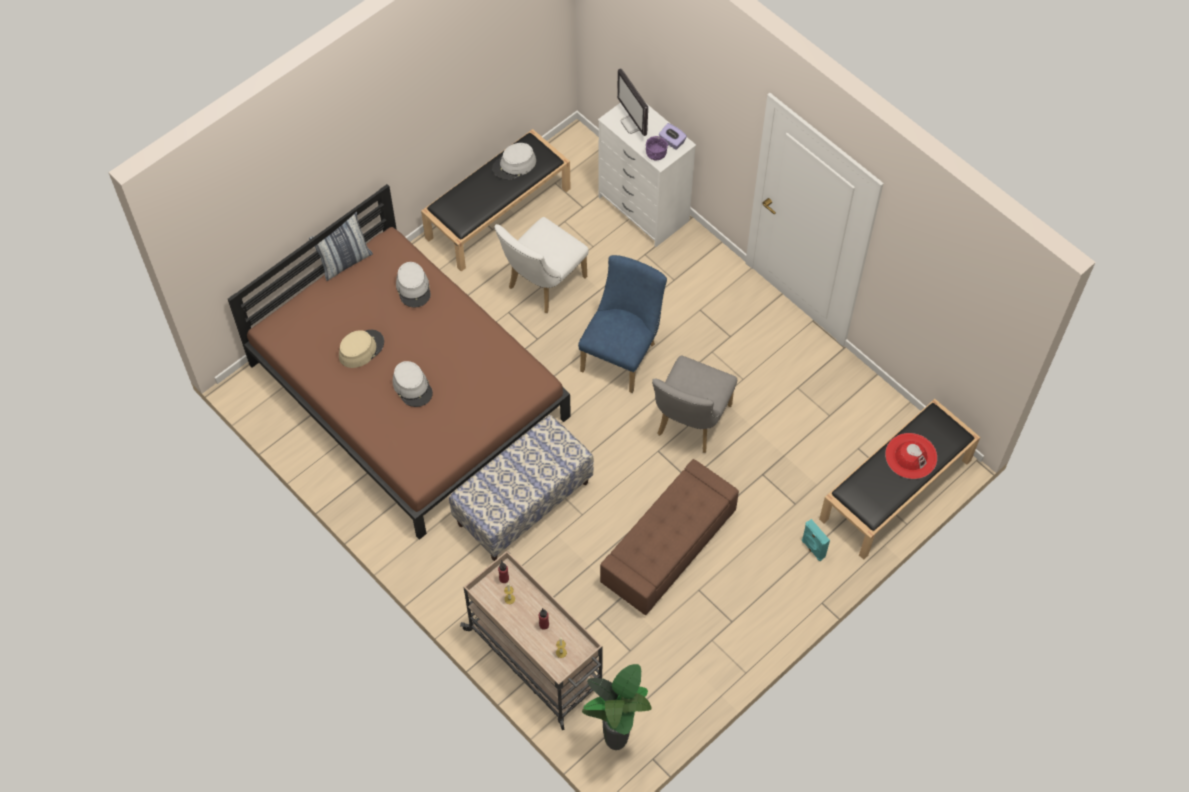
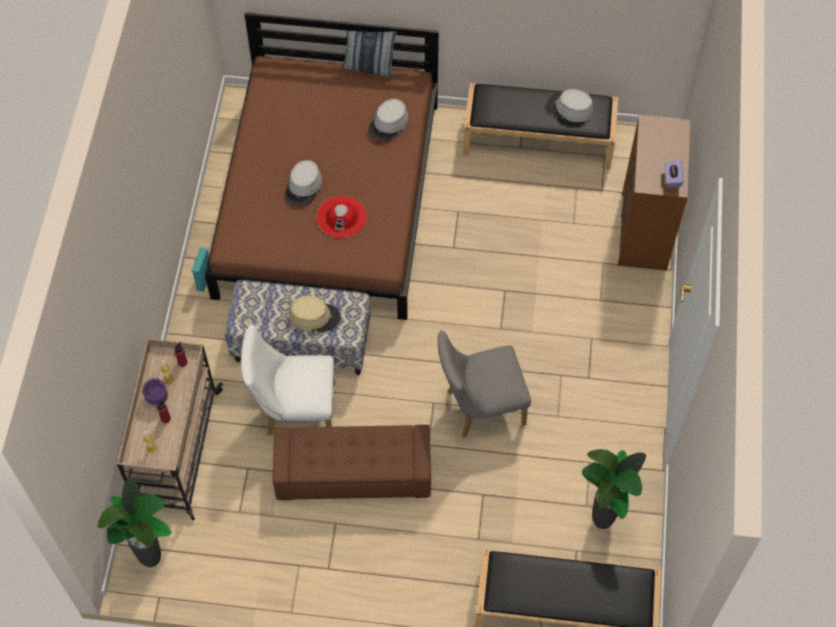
camera: 50 degrees right, 0 degrees up
beige hat [339,330,384,368] -> beige hat moved to [289,296,341,332]
white chair [494,217,589,313] -> white chair moved to [241,324,335,436]
blue chair [578,255,667,393] -> none
white dresser [598,103,696,247] -> brown dresser [618,115,691,271]
monitor [617,68,648,136] -> none
purple bowl [646,136,668,160] -> purple bowl moved to [142,378,168,405]
turquoise speaker [802,519,830,561] -> turquoise speaker moved to [192,247,209,292]
red hat [885,433,937,479] -> red hat moved to [316,196,367,238]
none -> potted plant [582,449,646,529]

